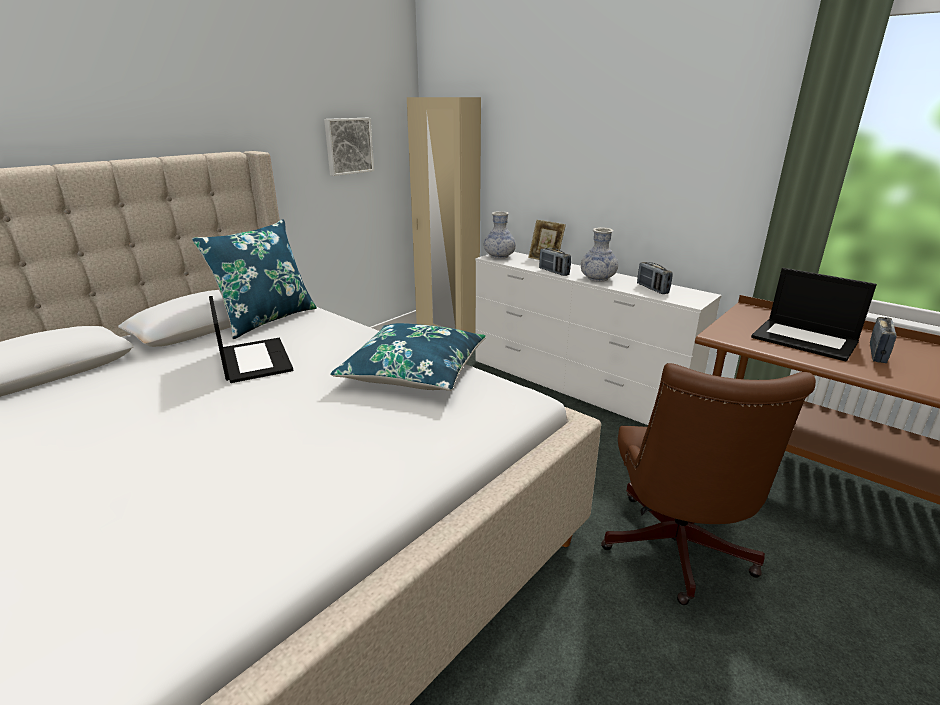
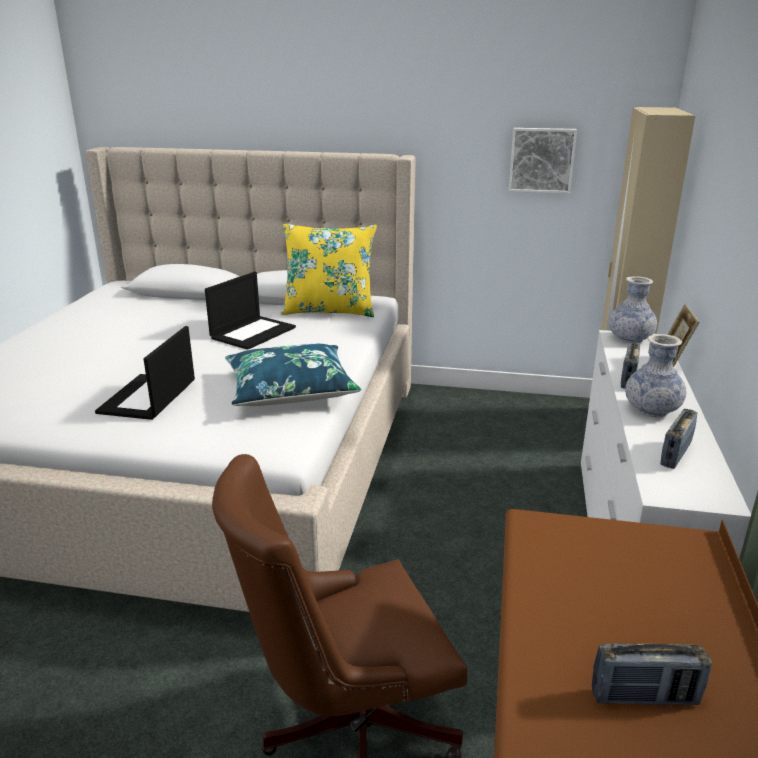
camera: 60 degrees right, 0 degrees up
blue pillow [192,219,317,339] -> yellow pillow [281,223,377,317]
laptop [751,268,877,362] -> laptop moved to [95,326,195,420]

